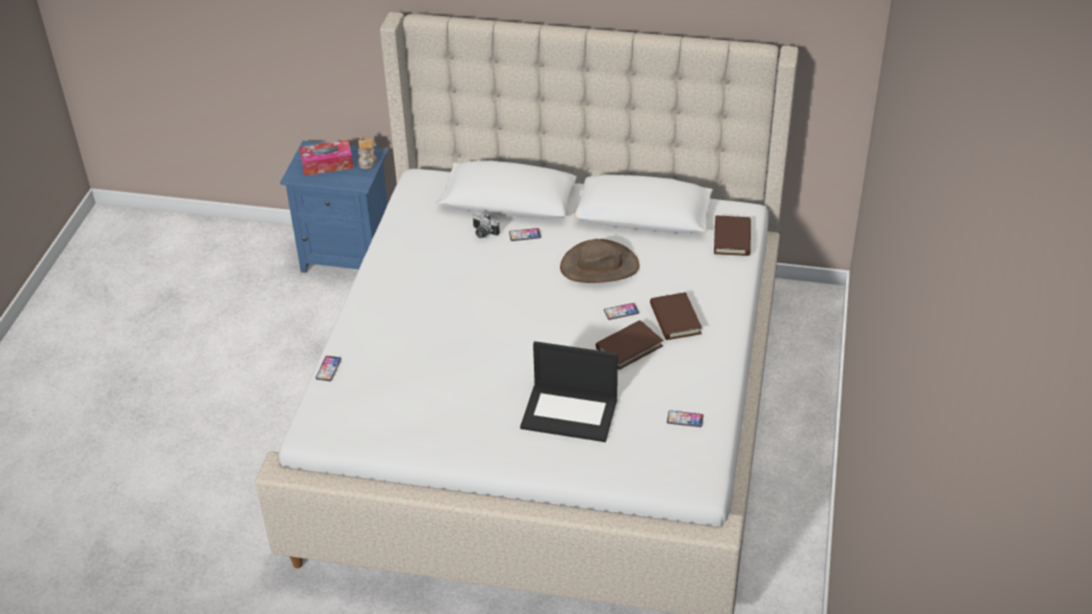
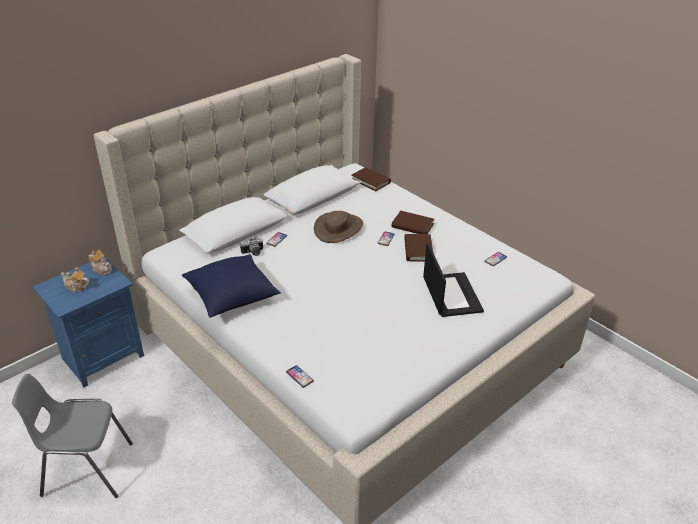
camera: 55 degrees left, 5 degrees down
tissue box [300,140,353,176] -> teapot [61,267,89,293]
laptop [520,341,618,442] -> laptop turned 60 degrees counterclockwise [423,243,484,317]
none -> grey chair [12,374,133,498]
none -> blue pillow [182,254,281,318]

